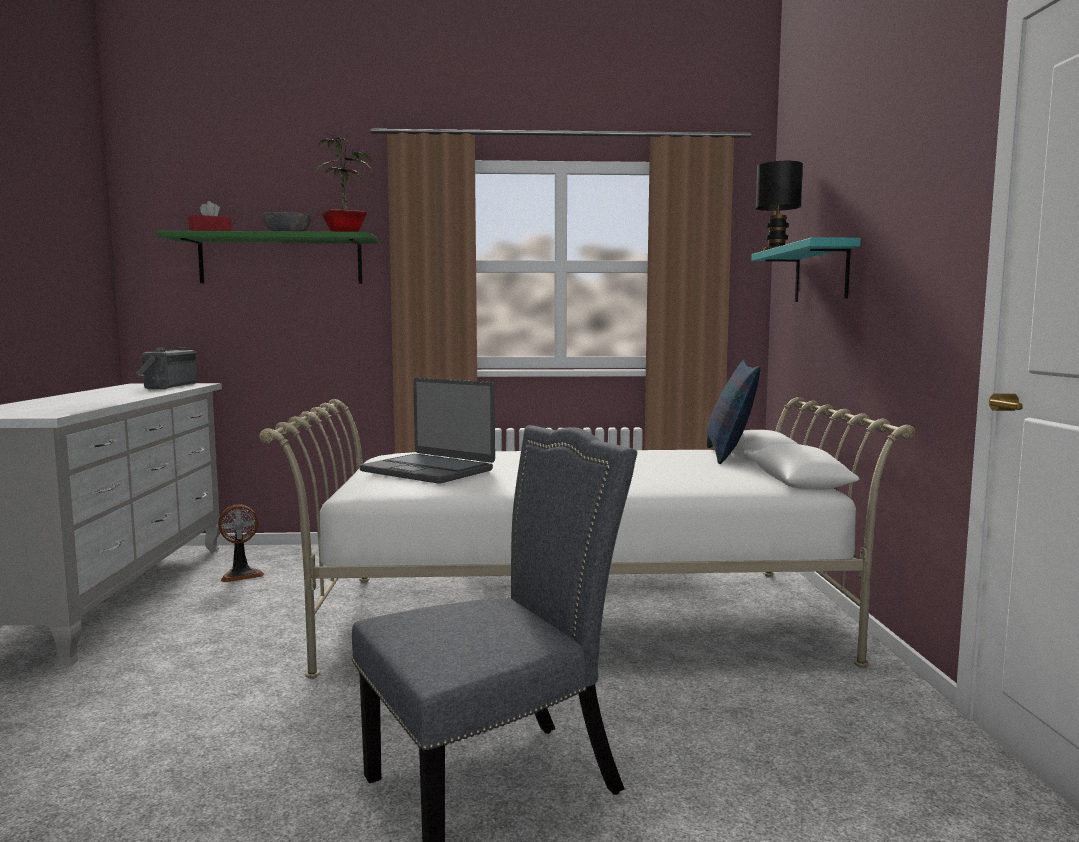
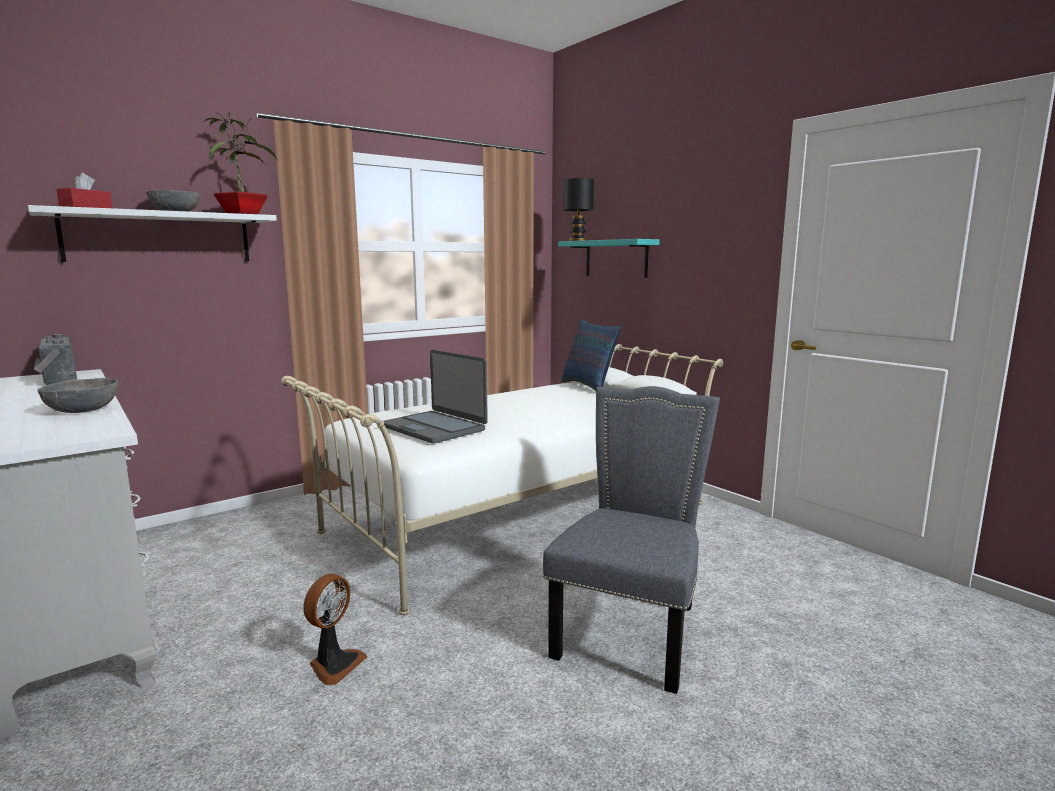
camera: 35 degrees left, 5 degrees up
green shelf [157,231,378,284] -> white shelf [28,205,277,262]
fan [218,504,264,582] -> fan moved to [303,574,367,685]
laptop [360,378,495,484] -> laptop turned 45 degrees clockwise [384,350,488,443]
none -> grey bowl [38,378,118,413]

